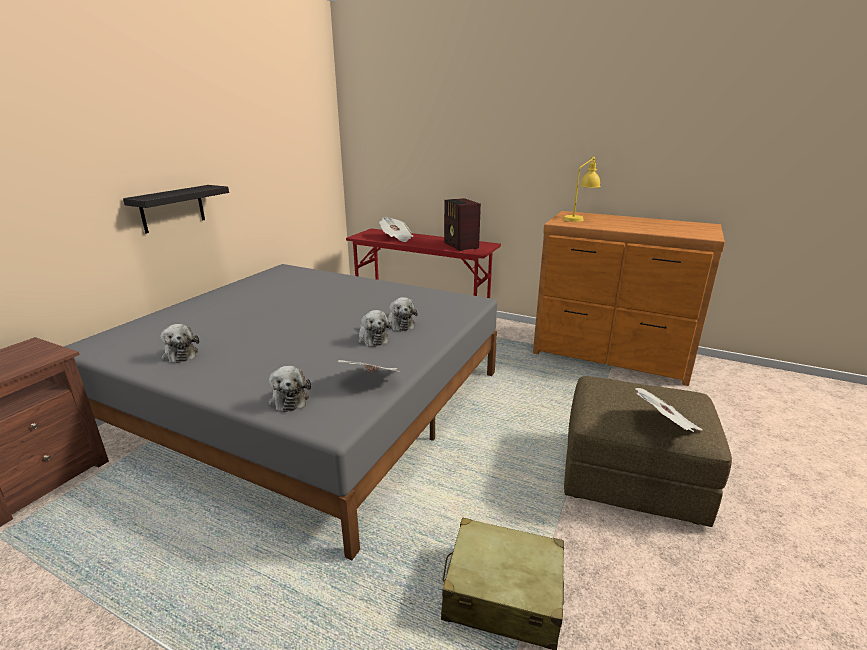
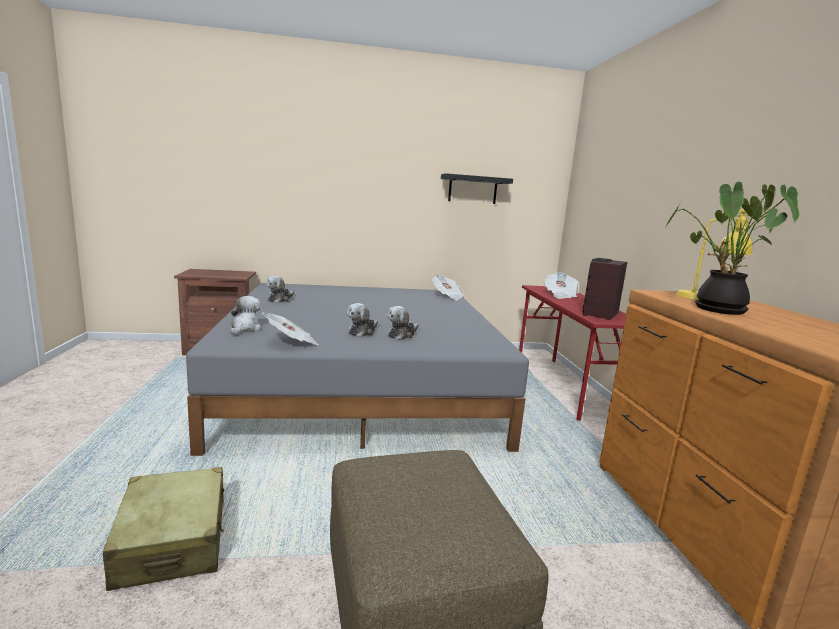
camera: 55 degrees right, 10 degrees down
black shelf [123,185,229,233] -> black shelf moved to [441,173,513,204]
plush toy [268,366,311,412] -> plush toy turned 150 degrees clockwise [230,296,261,335]
newspaper [635,388,702,432] -> newspaper moved to [432,275,465,300]
none -> potted plant [666,182,800,315]

